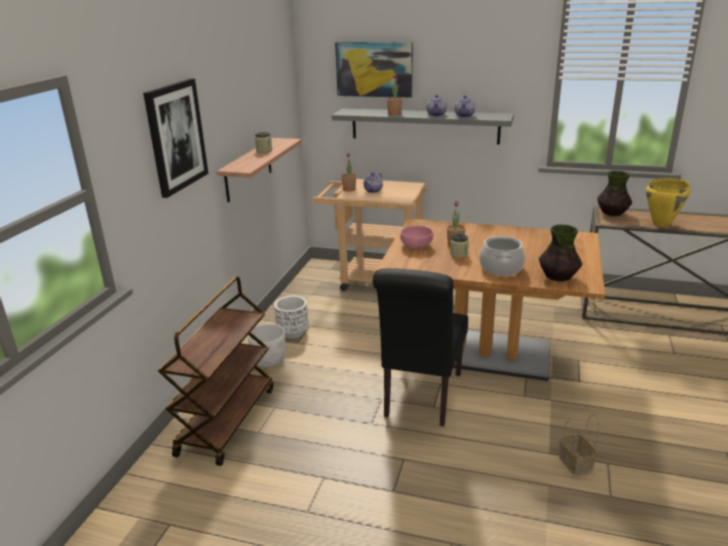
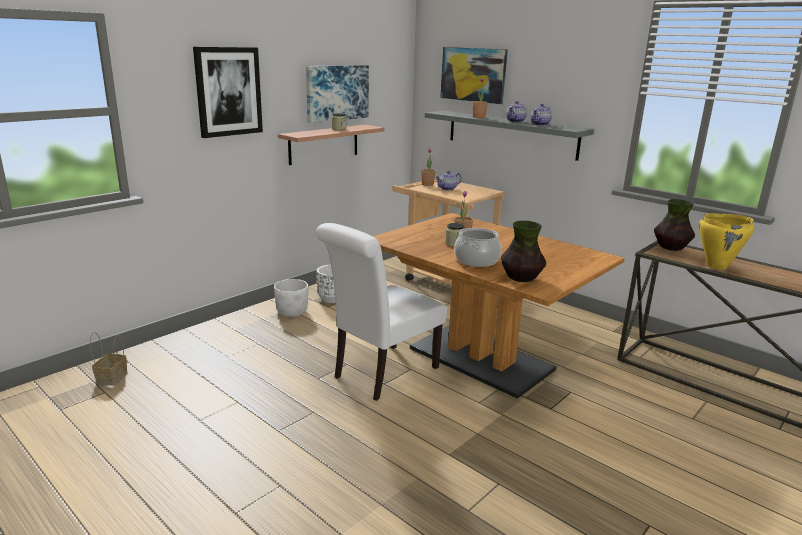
camera: 25 degrees right, 5 degrees down
brown cart [158,276,274,466] -> none
black chair [373,268,468,426] -> white chair [316,223,447,401]
pink bowl [400,226,433,249] -> none
basket [559,414,599,475] -> basket moved to [90,332,128,386]
none -> picture [306,65,369,123]

